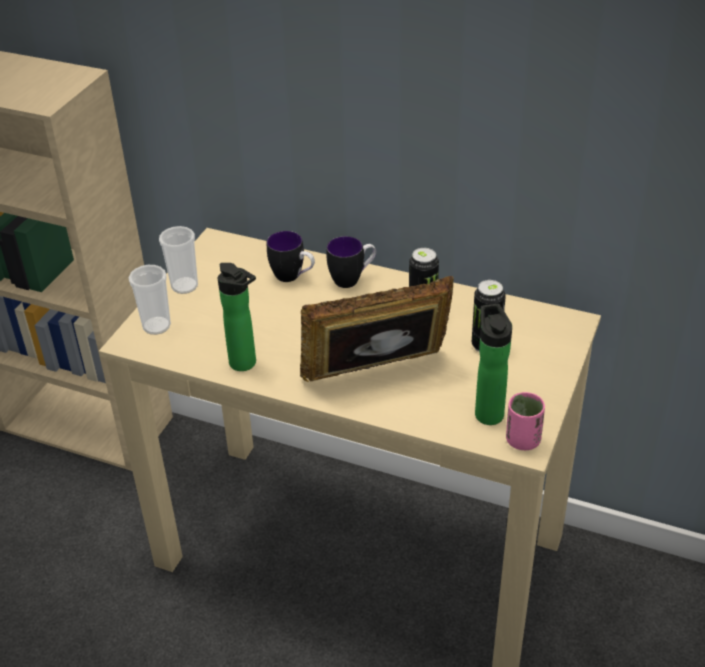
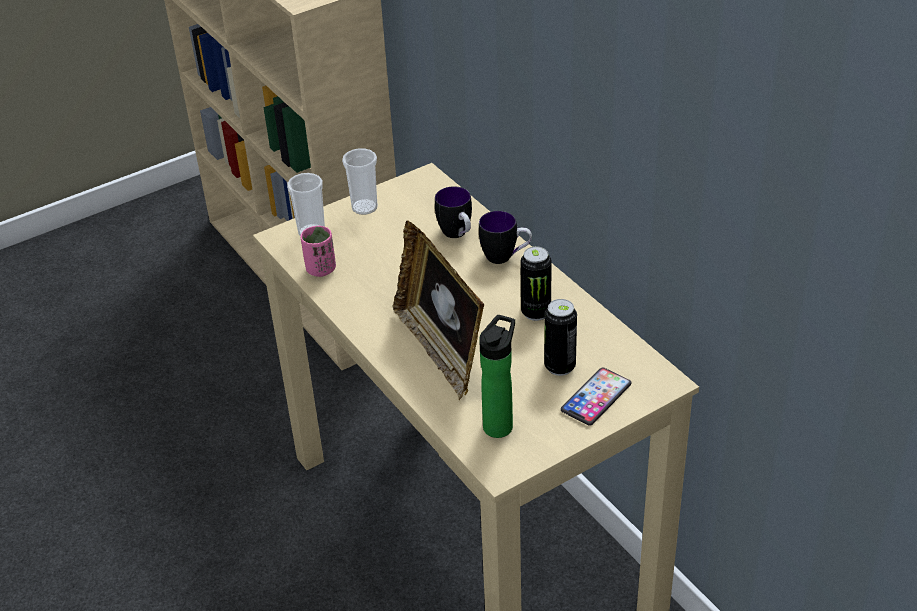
camera: 35 degrees right, 0 degrees up
bottle [218,263,256,371] -> none
picture frame [300,276,454,382] -> picture frame turned 135 degrees counterclockwise [393,221,484,400]
pink cup [506,392,545,450] -> pink cup moved to [300,226,336,277]
none -> phone [561,367,632,426]

